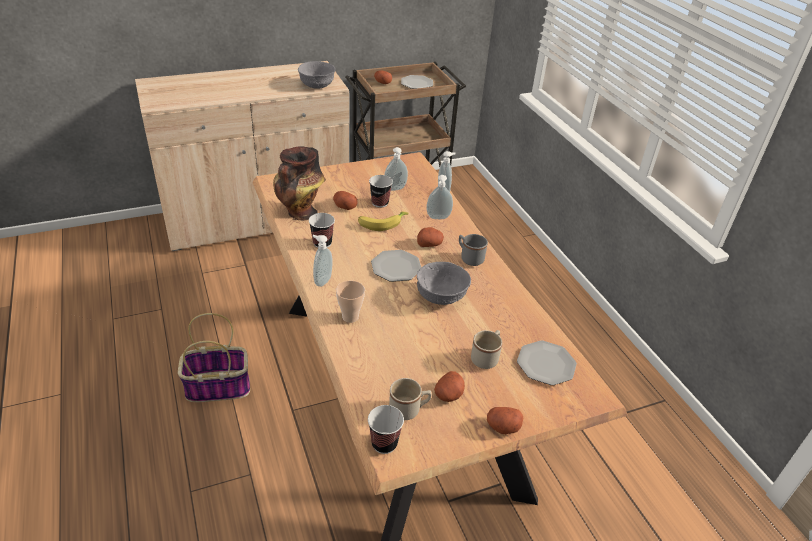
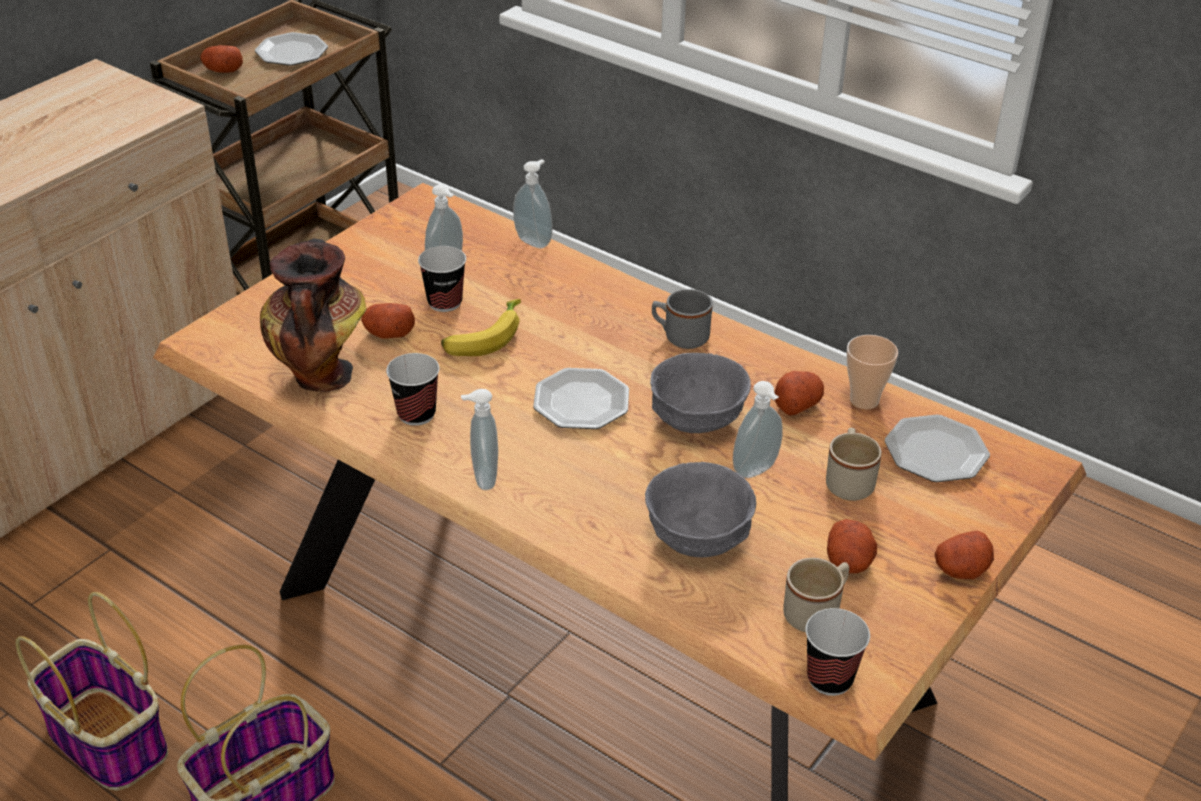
camera: 30 degrees left, 0 degrees up
grey bowl [298,61,335,89] -> grey bowl moved to [645,462,756,557]
cup [336,281,365,323] -> cup moved to [847,335,898,409]
potato [417,227,444,247] -> potato moved to [774,371,824,415]
soap dispenser [426,175,453,219] -> soap dispenser moved to [733,381,783,478]
none -> basket [15,592,168,791]

